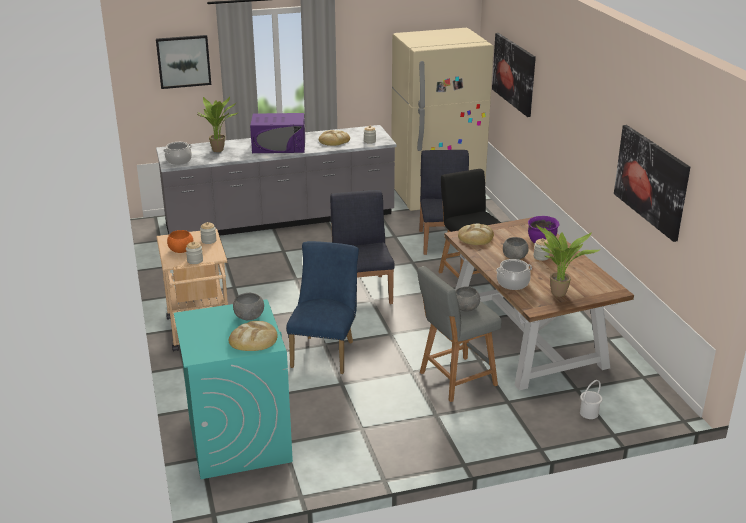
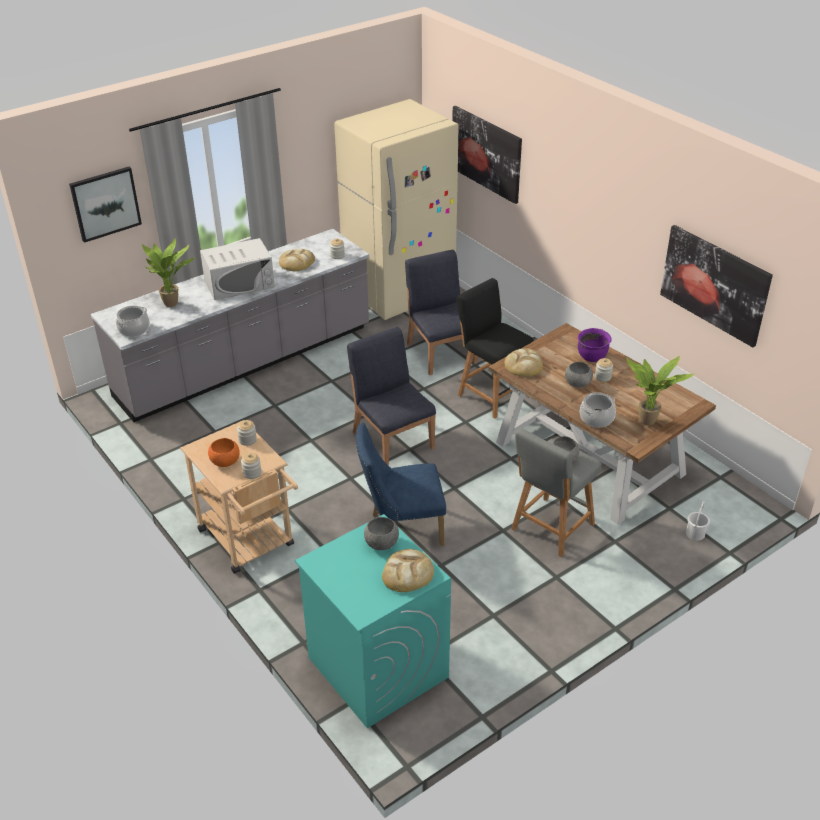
camera: 20 degrees left, 10 degrees up
purple microwave [250,113,305,153] -> white microwave [200,238,275,300]
blue chair [286,241,359,374] -> blue chair turned 90 degrees counterclockwise [356,422,446,546]

